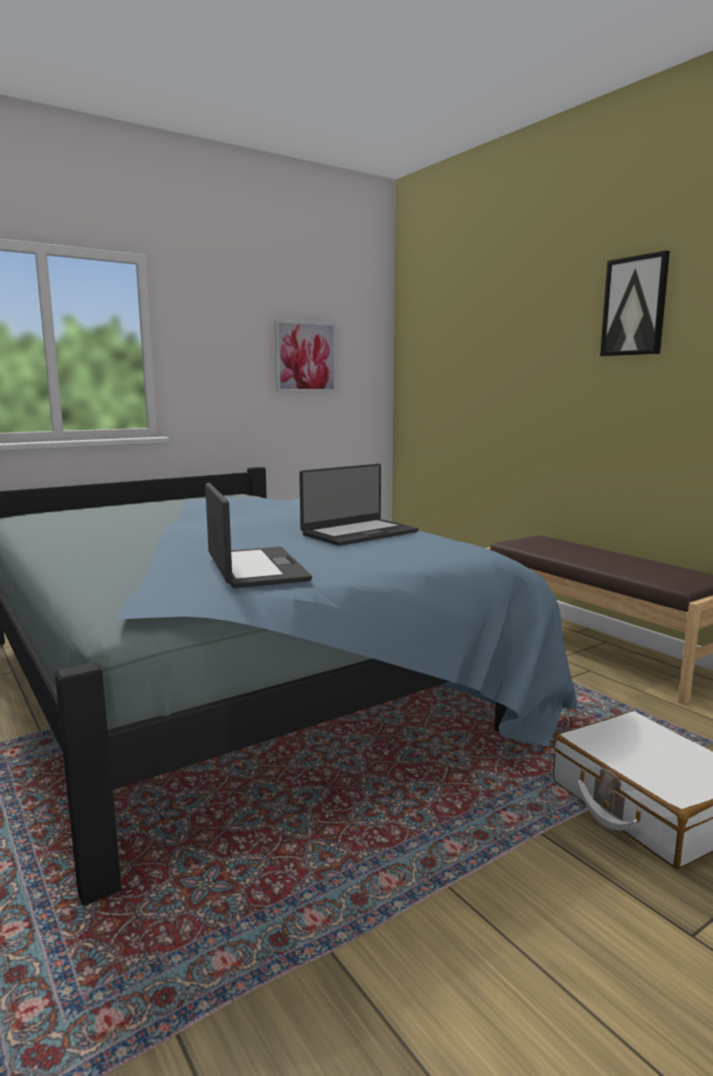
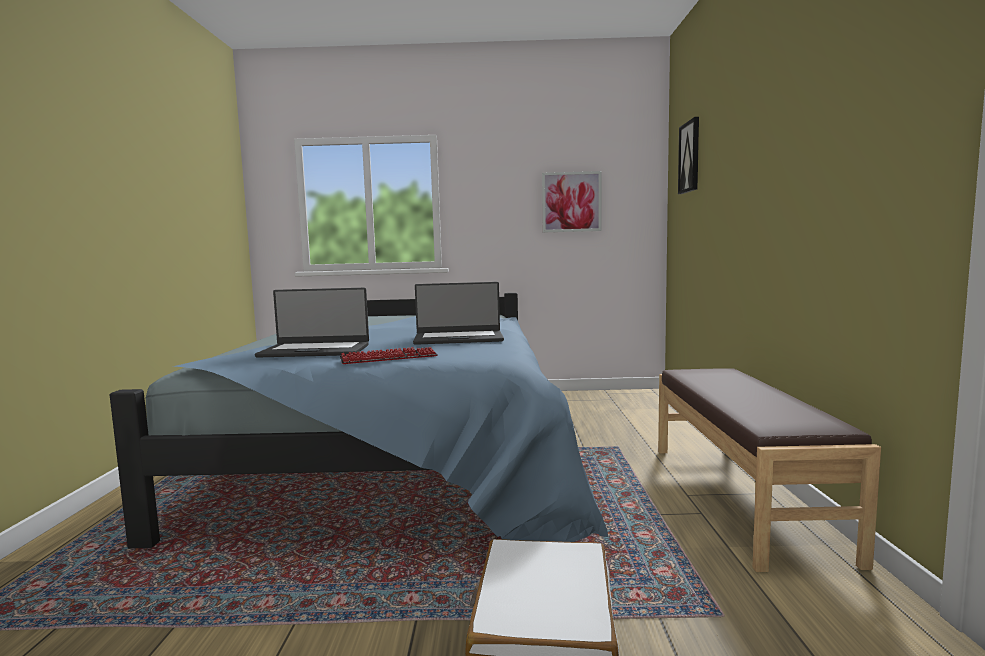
camera: 35 degrees right, 5 degrees down
laptop [205,483,312,588] -> laptop turned 75 degrees clockwise [255,288,369,358]
picture [600,251,670,356] -> picture moved to [678,117,699,194]
none -> keyboard [340,347,438,364]

